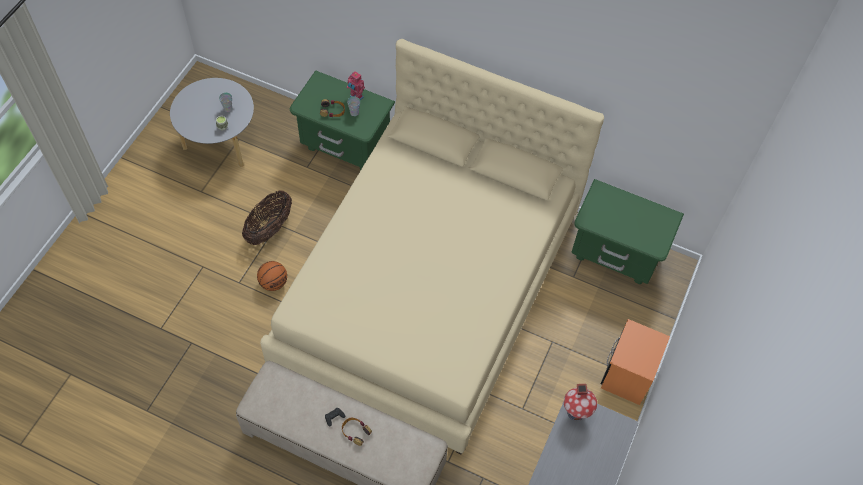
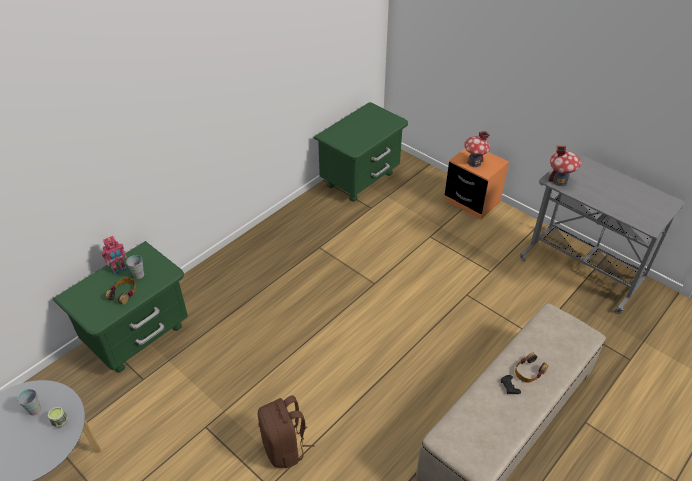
camera: 70 degrees left, 15 degrees down
basket [242,191,292,245] -> none
basketball [257,261,287,291] -> brown backpack [258,395,315,468]
beige bed [260,39,604,454] -> none
none -> toy house [464,131,490,167]

